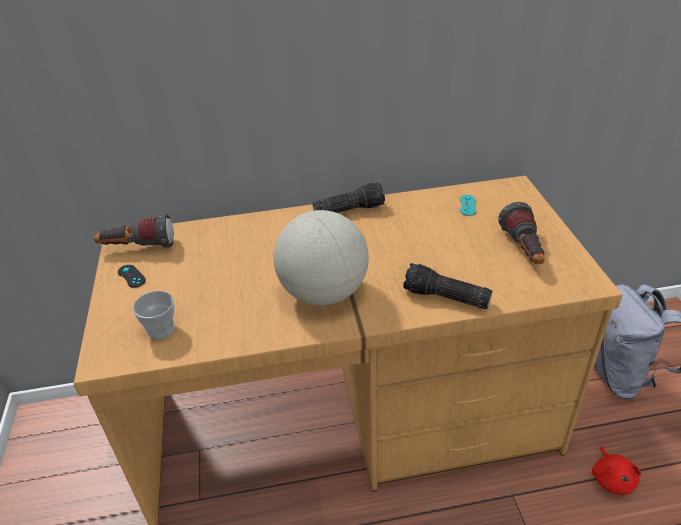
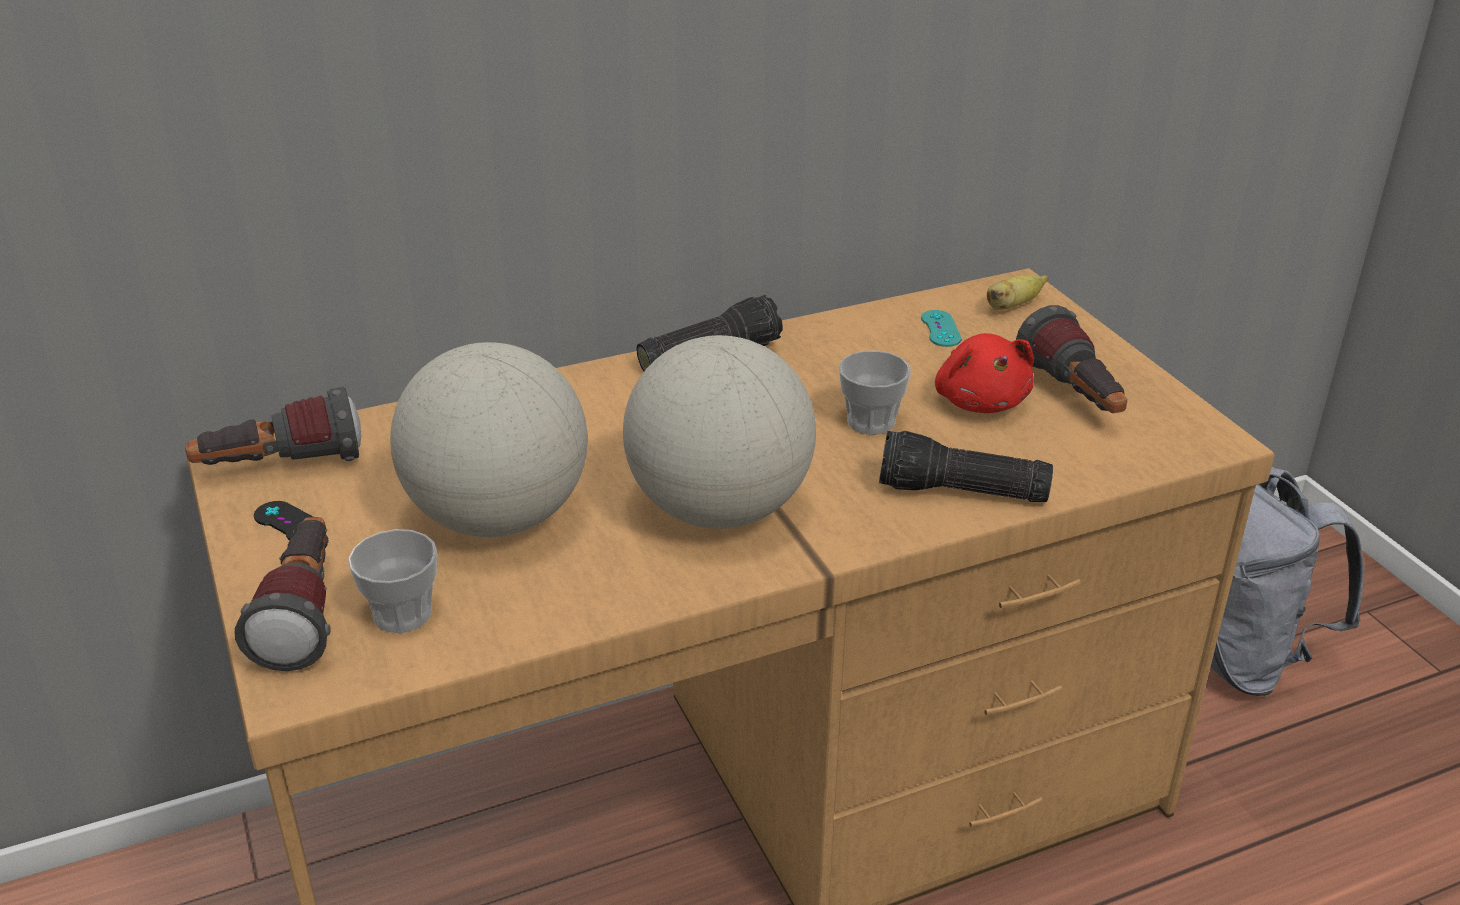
camera: 15 degrees left, 5 degrees down
red plush toy [592,446,641,495] -> red plush toy moved to [935,333,1034,413]
none -> flashlight [235,517,330,671]
none -> globe [390,342,588,537]
none -> cup [839,350,911,435]
none -> banana [987,275,1048,310]

